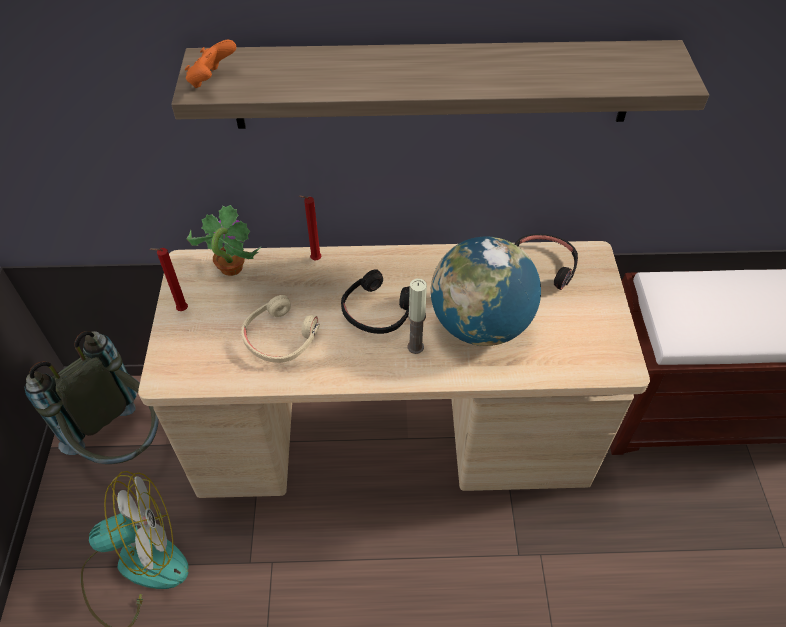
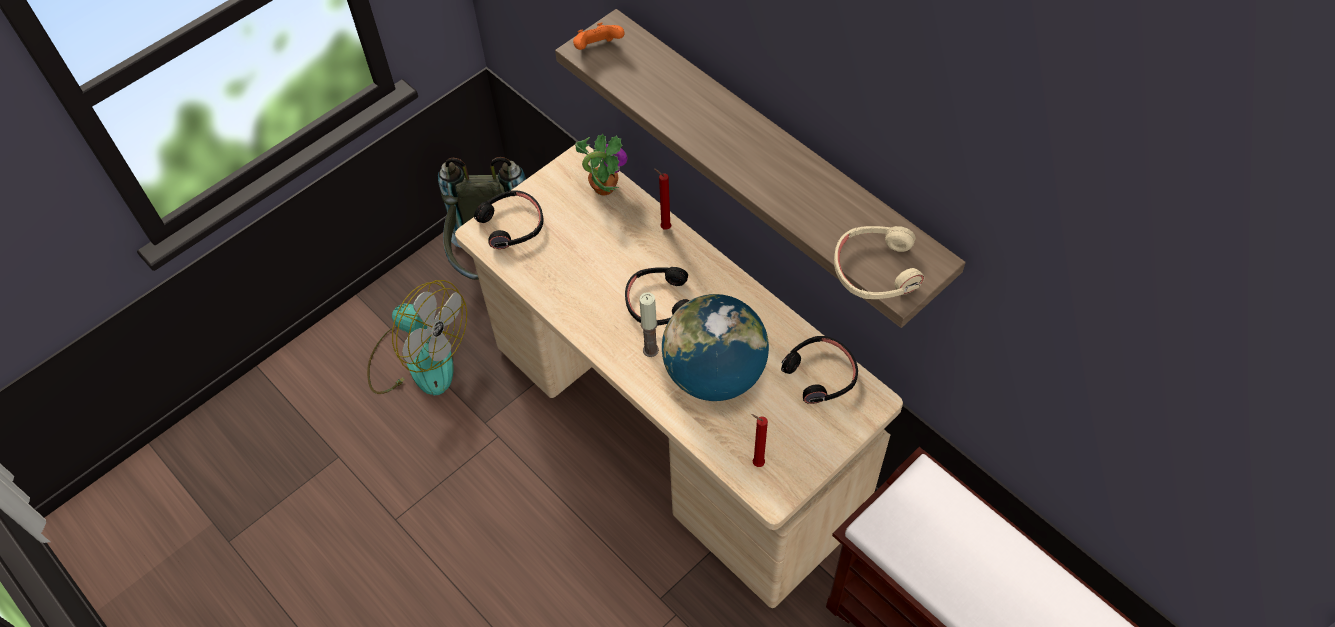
camera: 50 degrees right, 5 degrees up
red candle [149,248,188,311] -> red candle moved to [751,414,768,467]
beige headphones [241,295,320,363] -> beige headphones moved to [834,226,924,299]
none -> black headphones [474,190,543,249]

